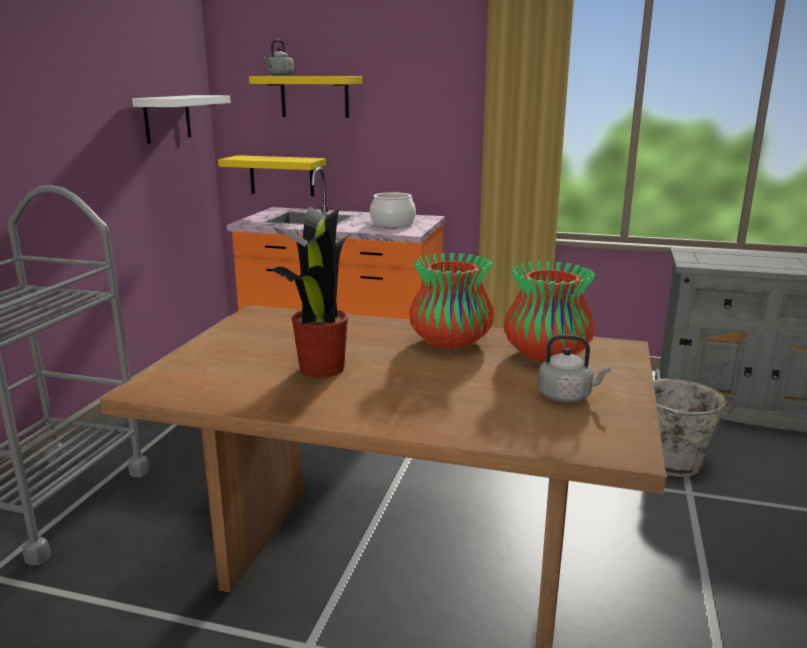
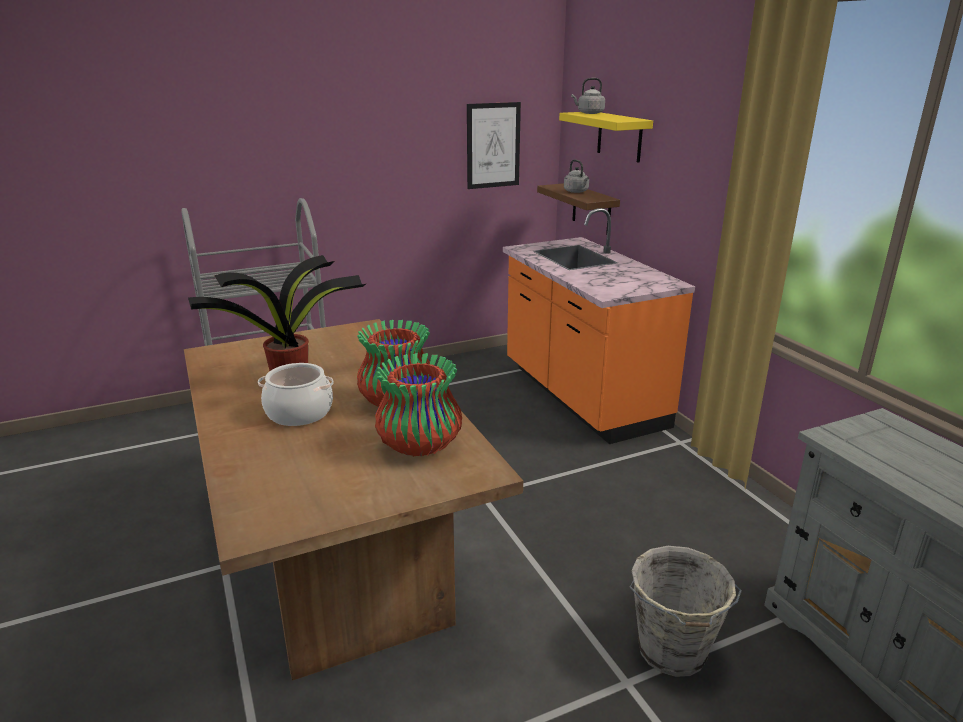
camera: 50 degrees right, 5 degrees up
white shelf [132,95,231,143] -> picture [467,102,521,189]
yellow shelf [218,155,326,196] -> brown shelf [537,183,620,234]
cooking pot [370,192,416,227] -> cooking pot moved to [258,363,334,426]
grey kettle [537,335,611,402] -> grey kettle moved to [564,160,589,193]

